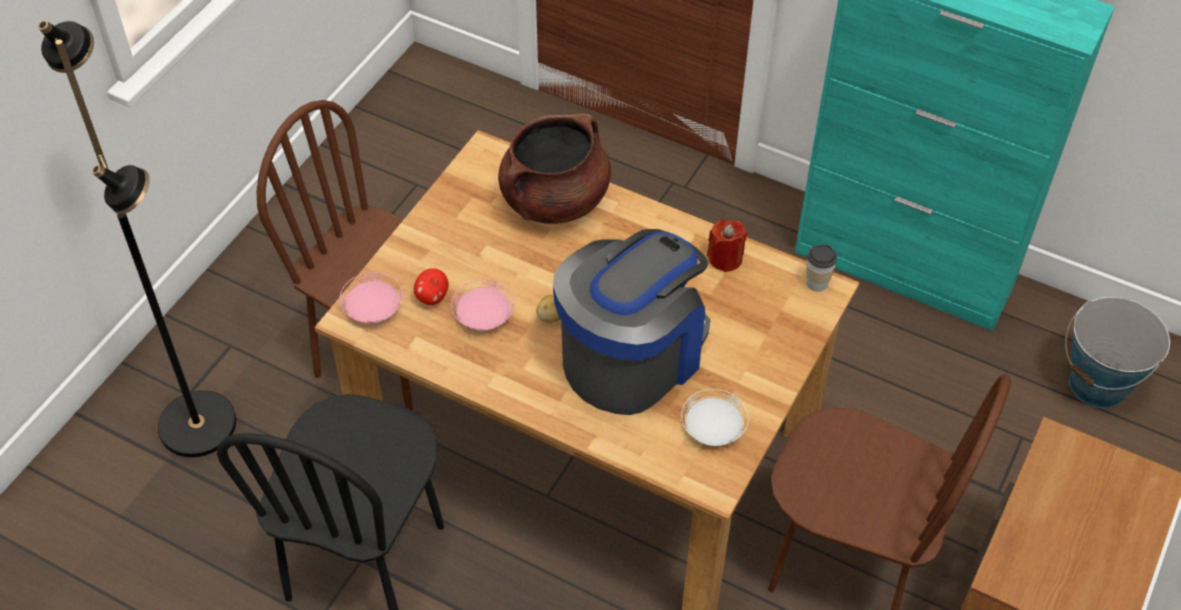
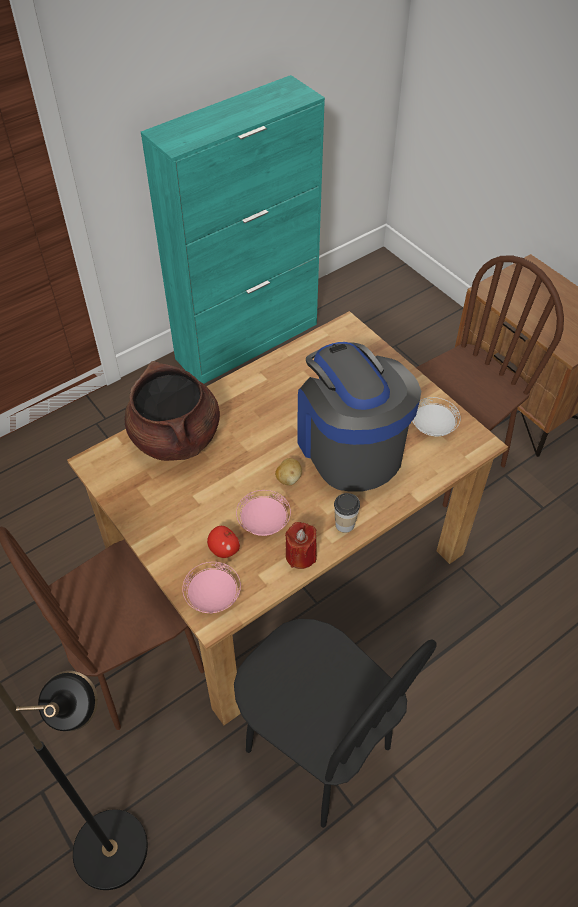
camera: 65 degrees left, 0 degrees up
red candle [707,220,747,272] -> red candle moved to [285,522,317,569]
cup [806,245,837,292] -> cup moved to [334,493,360,533]
bucket [1065,297,1170,408] -> none

